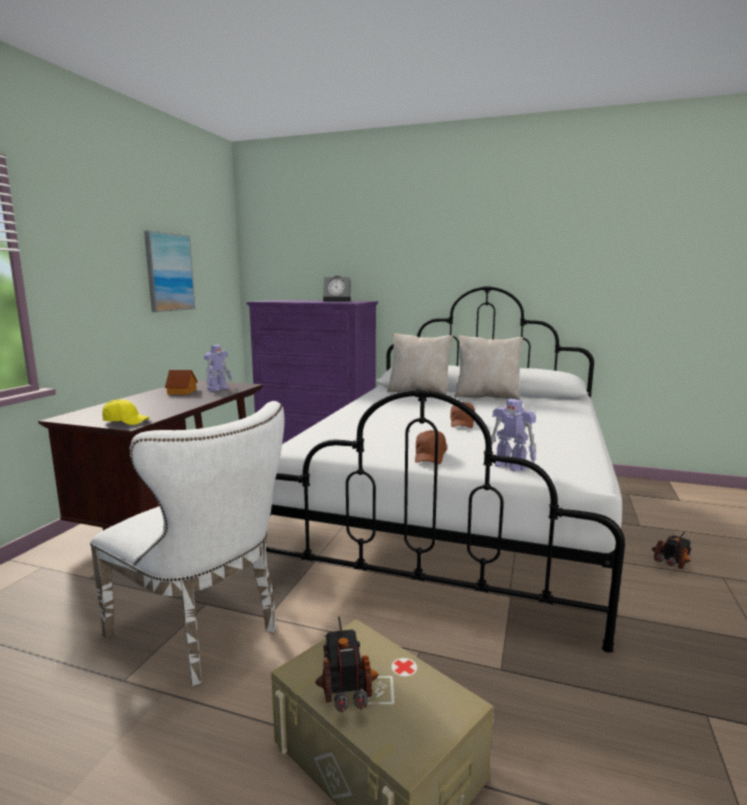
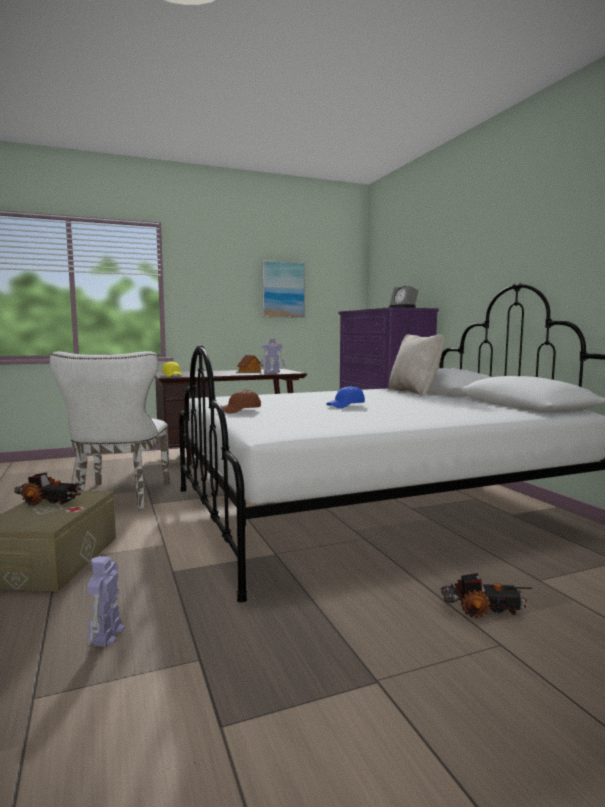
camera: 50 degrees right, 5 degrees down
toy truck [315,617,378,712] -> toy truck turned 60 degrees clockwise [14,472,82,506]
brown cap [450,402,475,428] -> blue cap [326,386,365,408]
beige pillow [454,335,523,400] -> none
toy robot [491,399,536,471] -> toy robot moved to [87,556,125,647]

